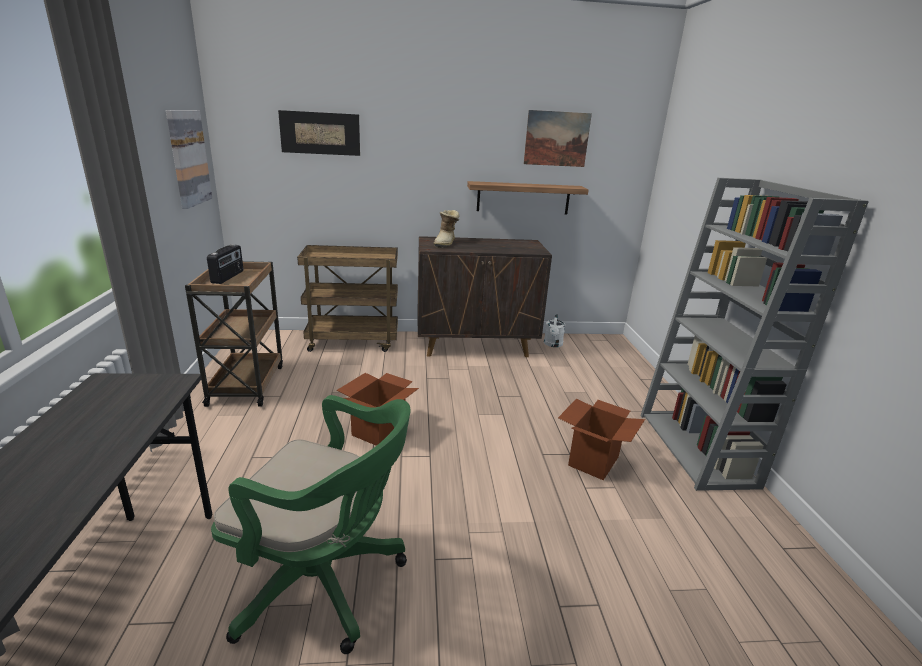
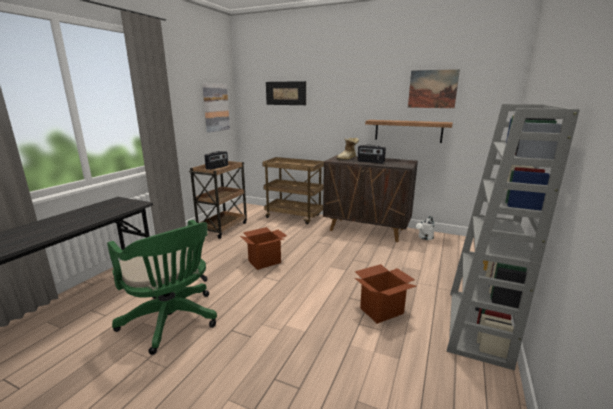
camera: 30 degrees right, 5 degrees down
none -> radio [358,145,386,163]

